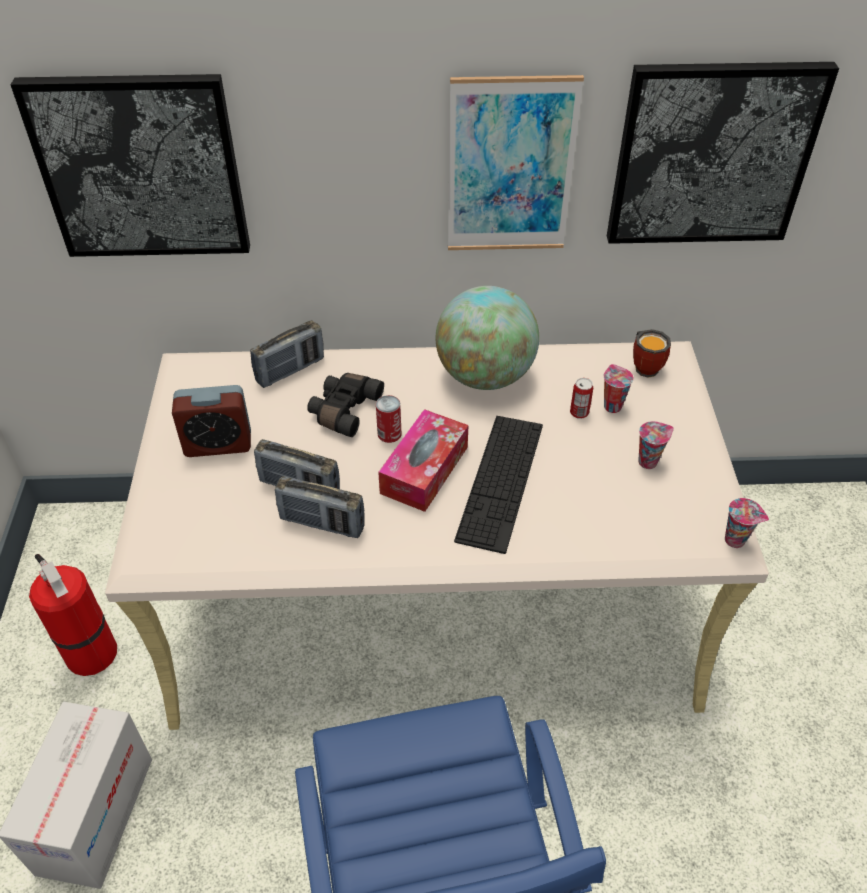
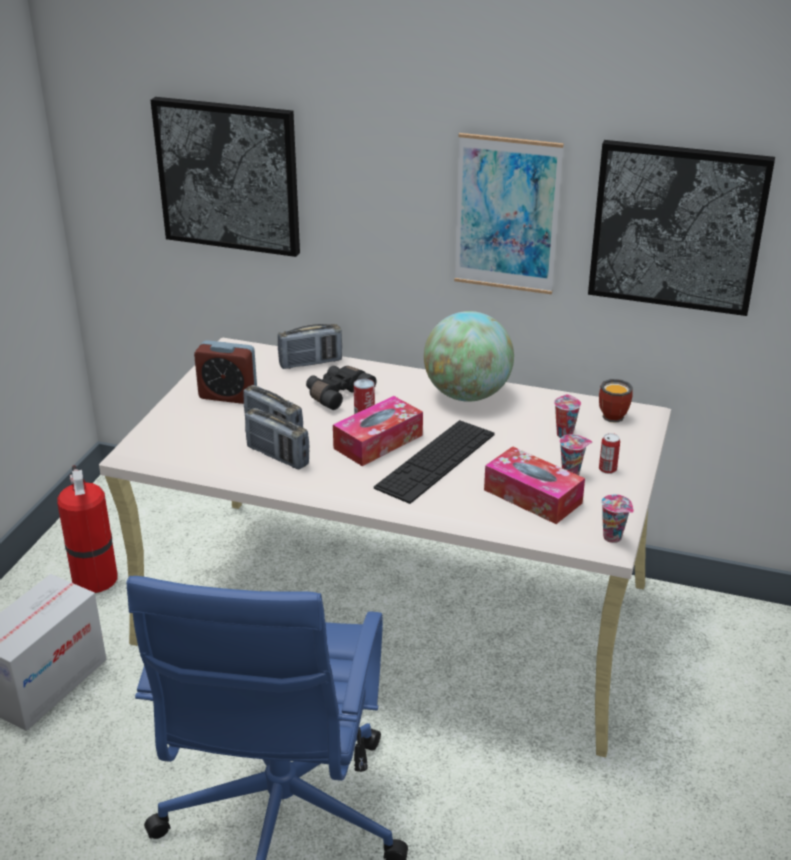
camera: 20 degrees right, 15 degrees down
can [570,378,593,419] -> can moved to [599,433,620,474]
none -> tissue box [484,446,585,524]

